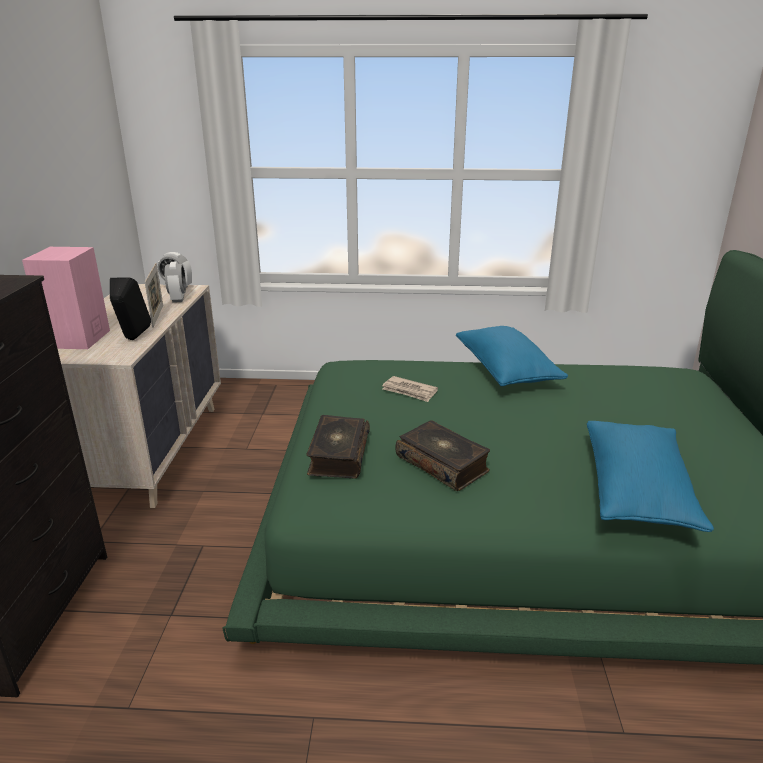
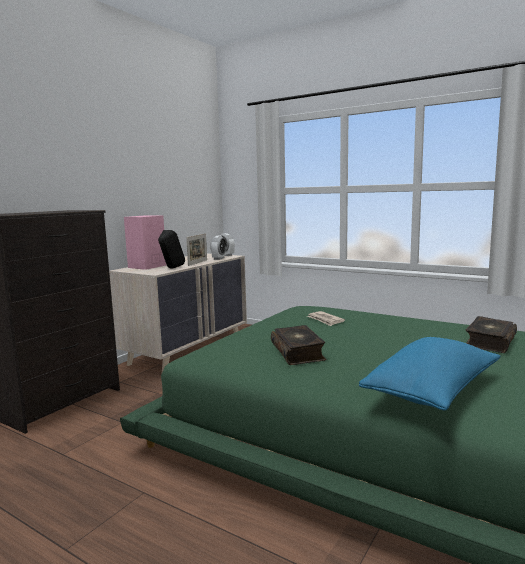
camera: 30 degrees right, 15 degrees down
book [307,415,370,479] -> book moved to [466,316,517,353]
blue pillow [456,326,568,386] -> none

